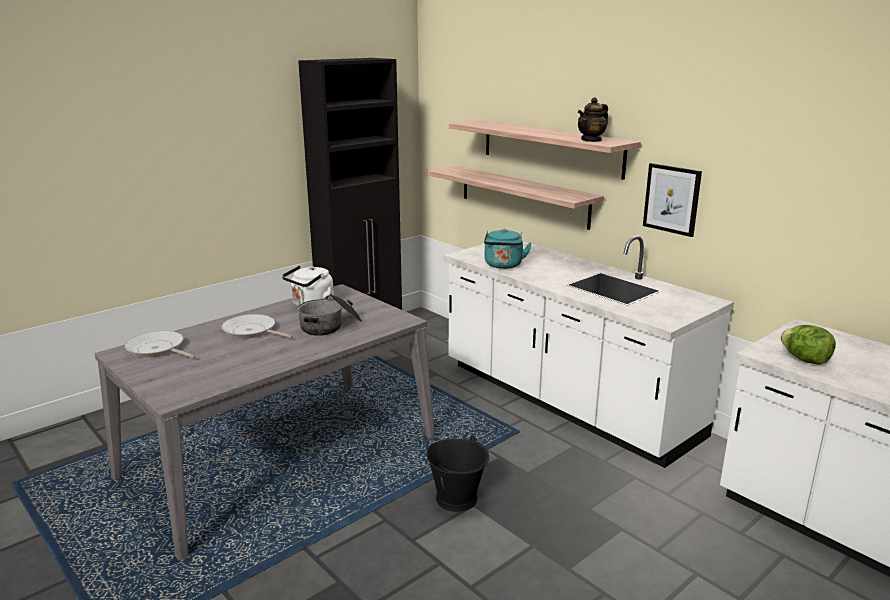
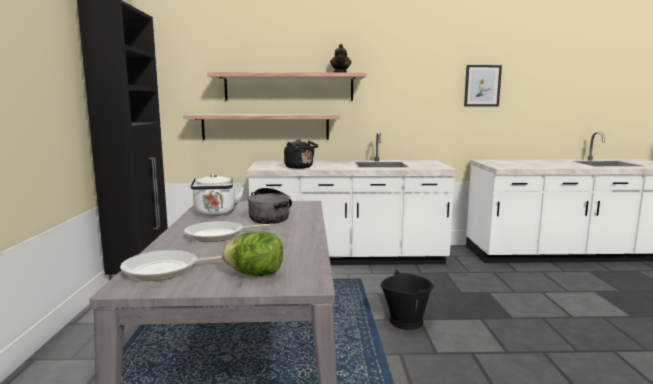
camera: 50 degrees left, 10 degrees down
turquoise kettle [484,229,532,269] -> black kettle [284,139,318,169]
picture [643,163,702,237] -> picture moved to [464,65,502,106]
lettuce [781,325,836,365] -> lettuce moved to [222,231,283,276]

